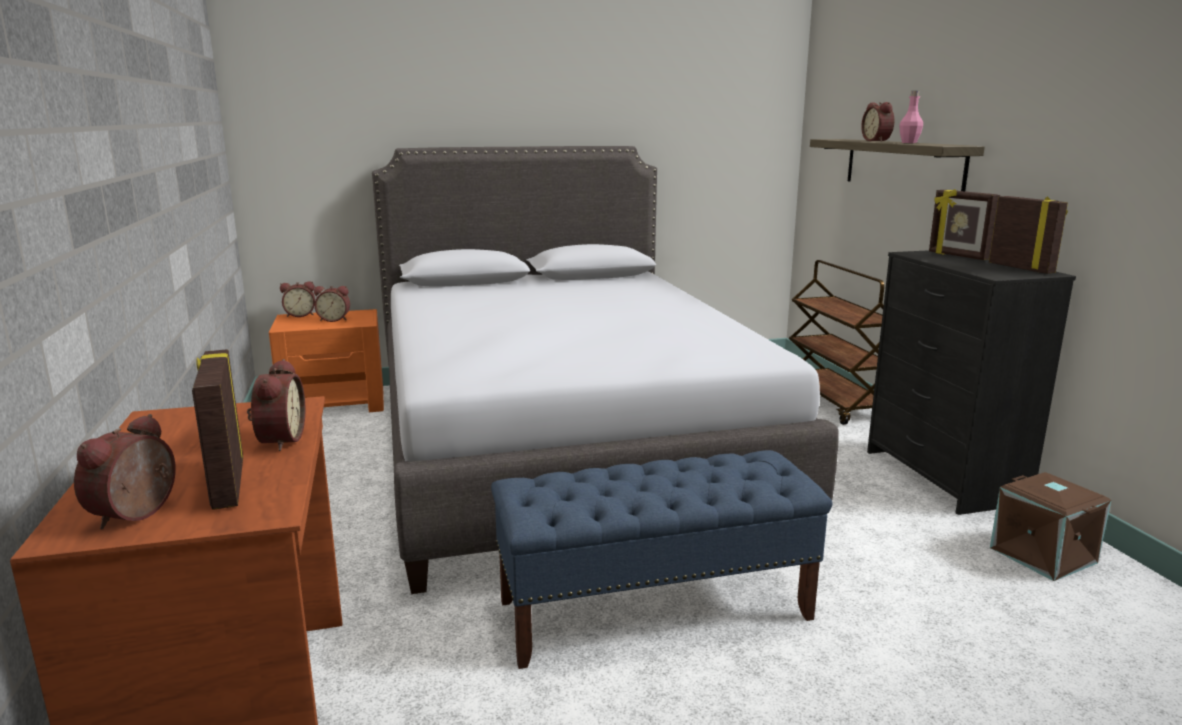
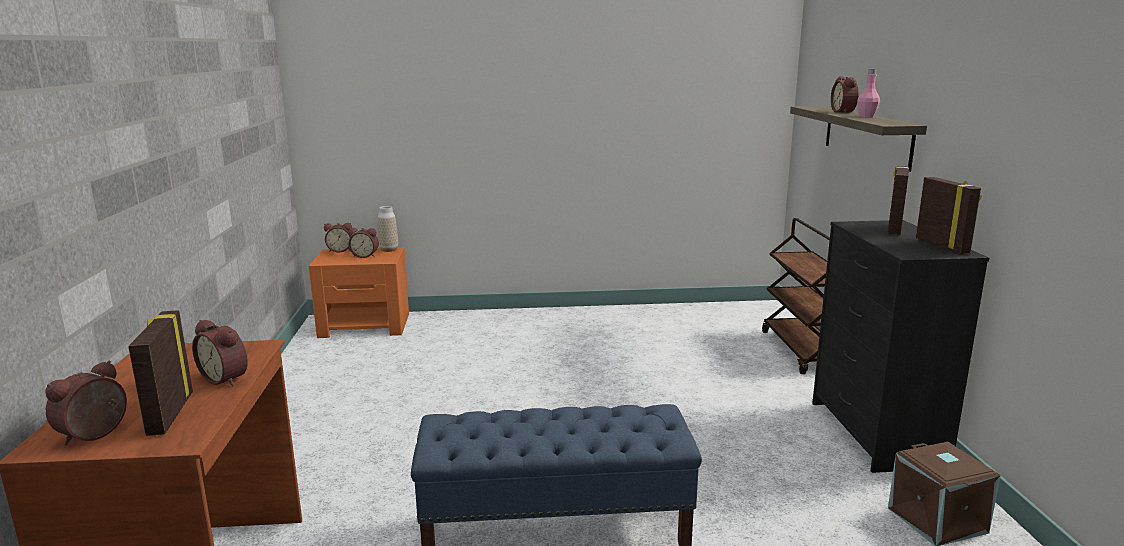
camera: 10 degrees right, 0 degrees up
alarm clock [247,359,305,451] -> alarm clock turned 120 degrees clockwise [192,320,248,386]
grey bed [372,146,838,594] -> none
picture frame [929,189,1000,260] -> picture frame turned 45 degrees clockwise [888,166,909,235]
none -> vase [378,206,398,252]

